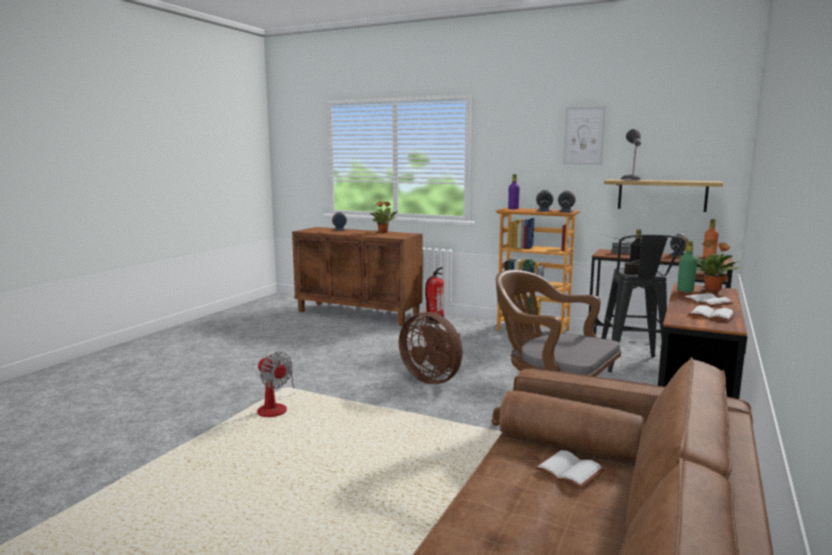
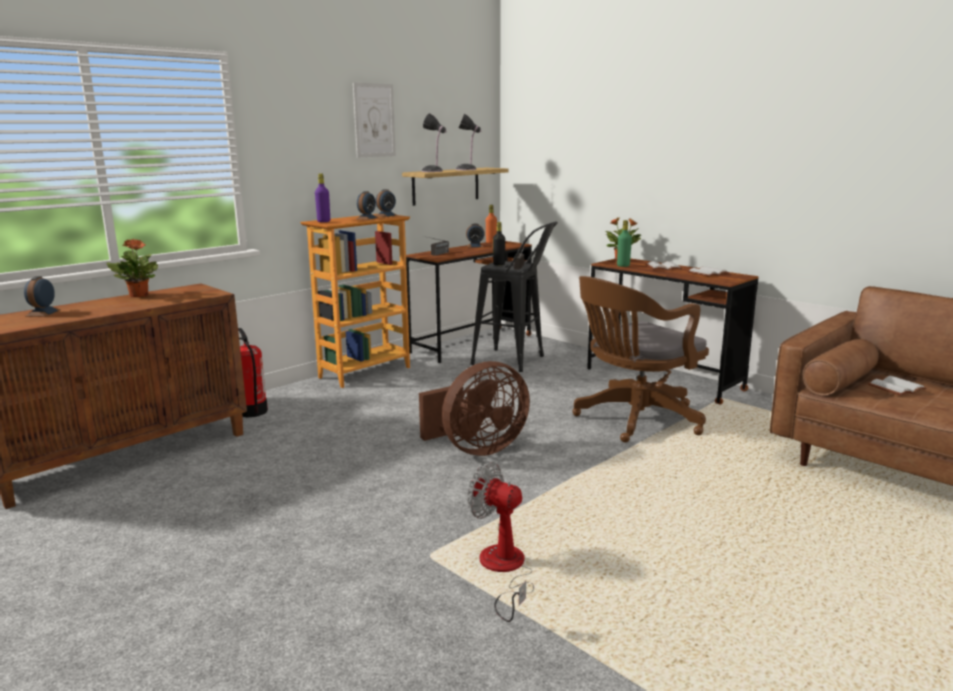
camera: 70 degrees left, 5 degrees up
fan [257,352,295,417] -> fan turned 120 degrees counterclockwise [467,462,534,622]
none -> table lamp [456,114,482,170]

